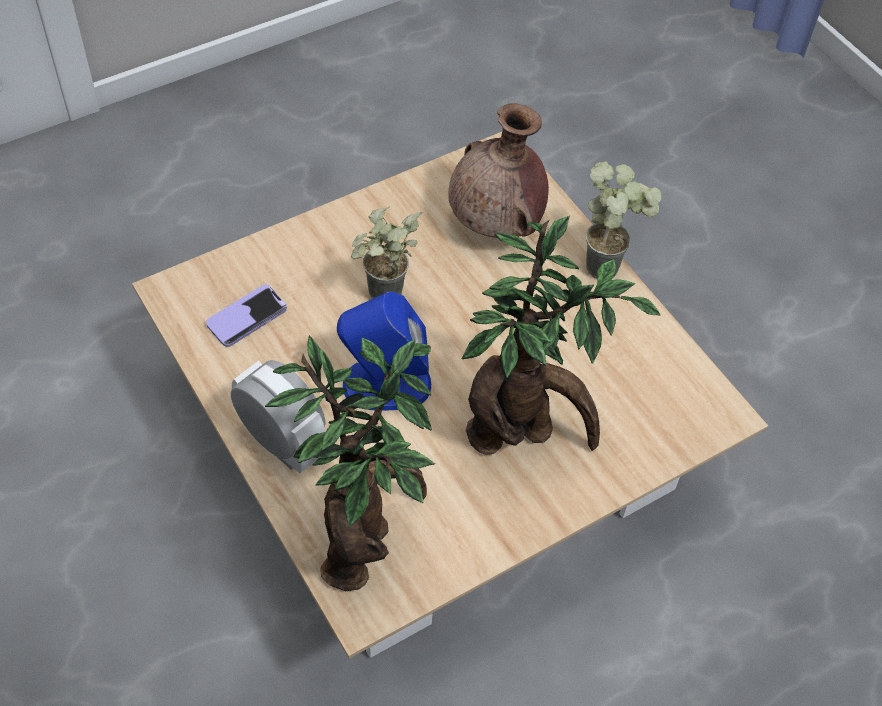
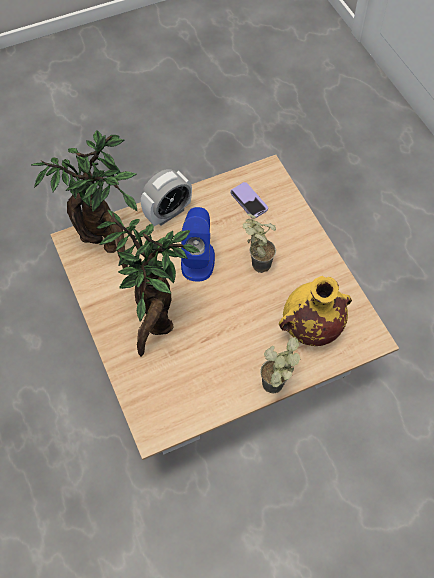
camera: 100 degrees right, 5 degrees up
brown vase [448,103,549,238] -> yellow vase [279,276,352,346]

